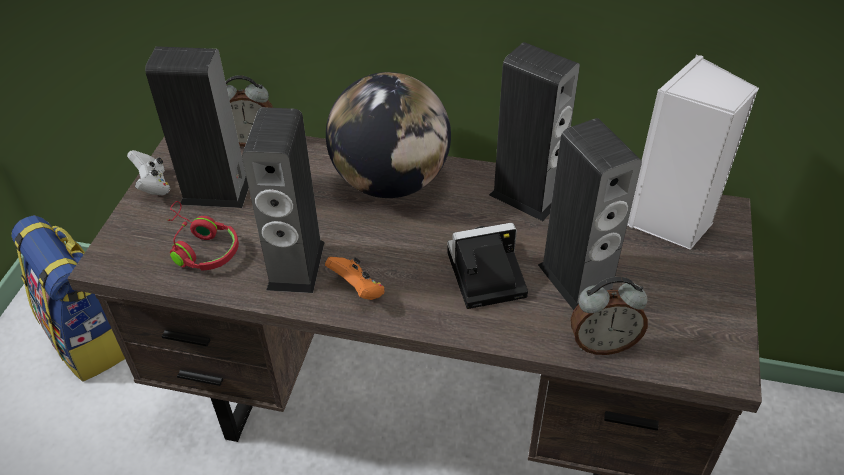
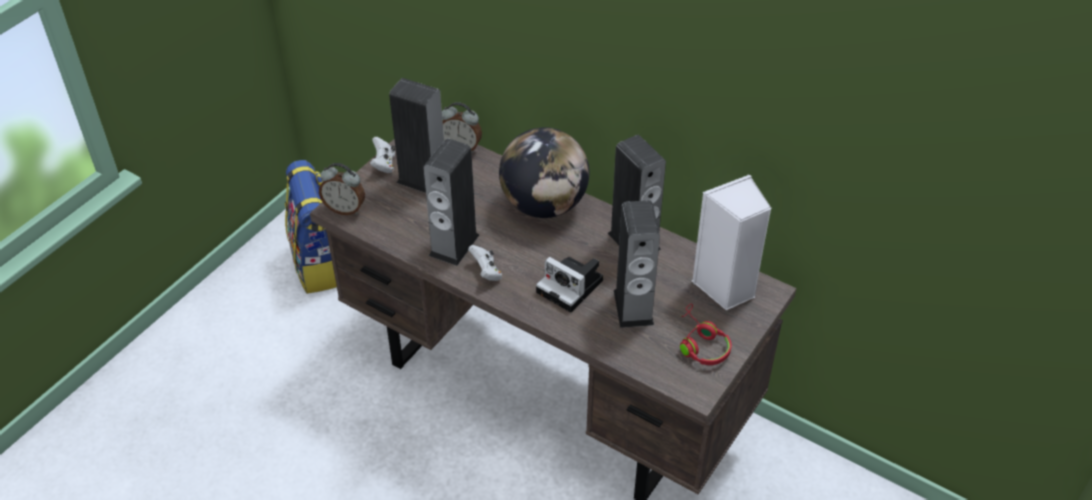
camera: 20 degrees right, 0 degrees up
red headphones [168,201,239,270] -> red headphones moved to [680,303,732,365]
orange game controller [325,257,385,300] -> white game controller [468,245,502,281]
camera [447,223,528,309] -> camera turned 150 degrees counterclockwise [536,257,603,312]
alarm clock [570,277,648,355] -> alarm clock moved to [319,163,365,215]

